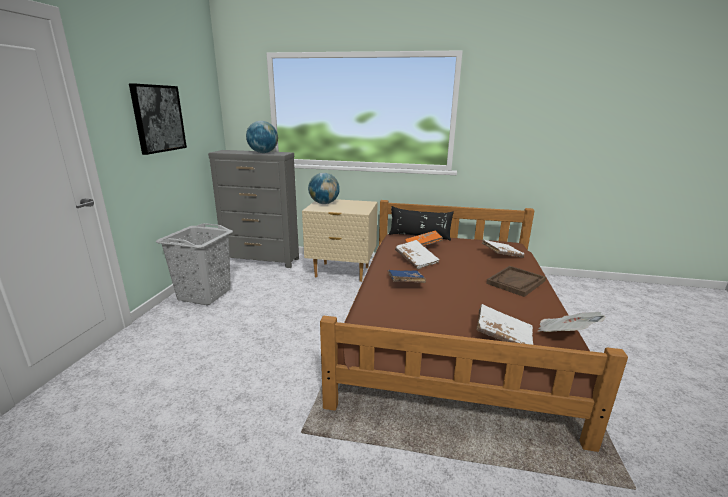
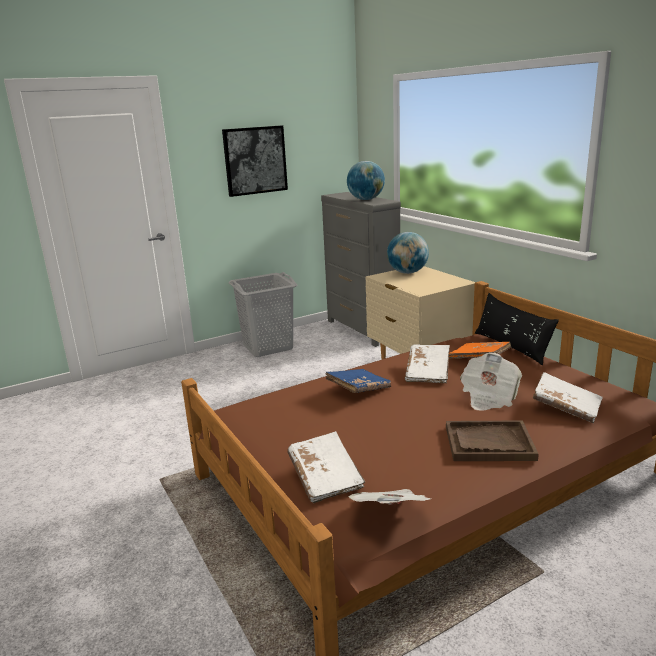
camera: 50 degrees right, 0 degrees up
none -> newspaper [460,353,522,411]

